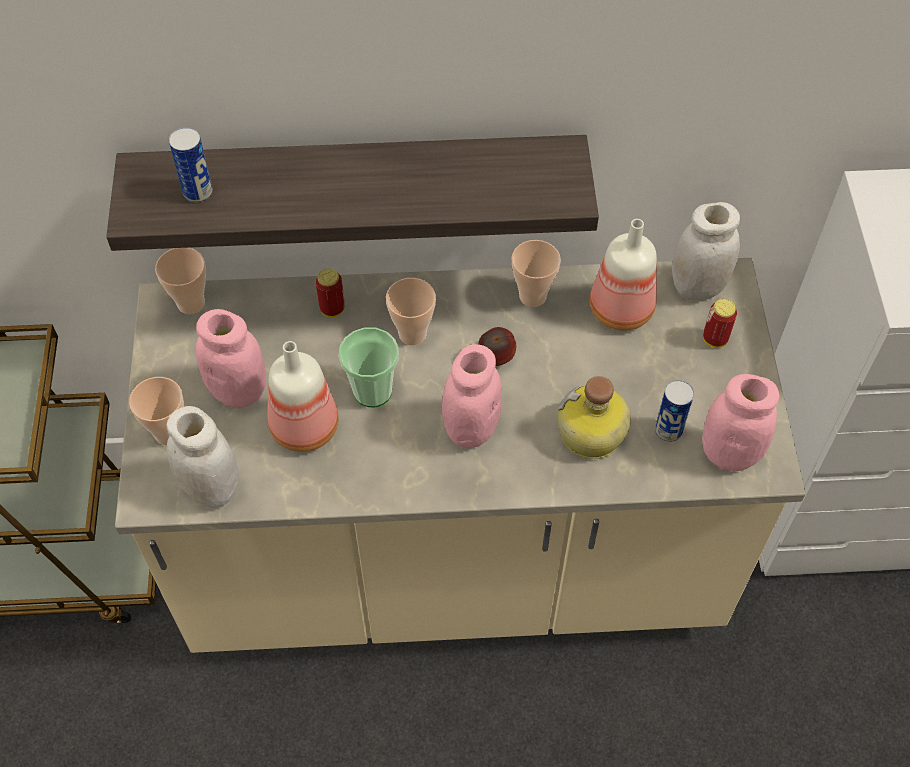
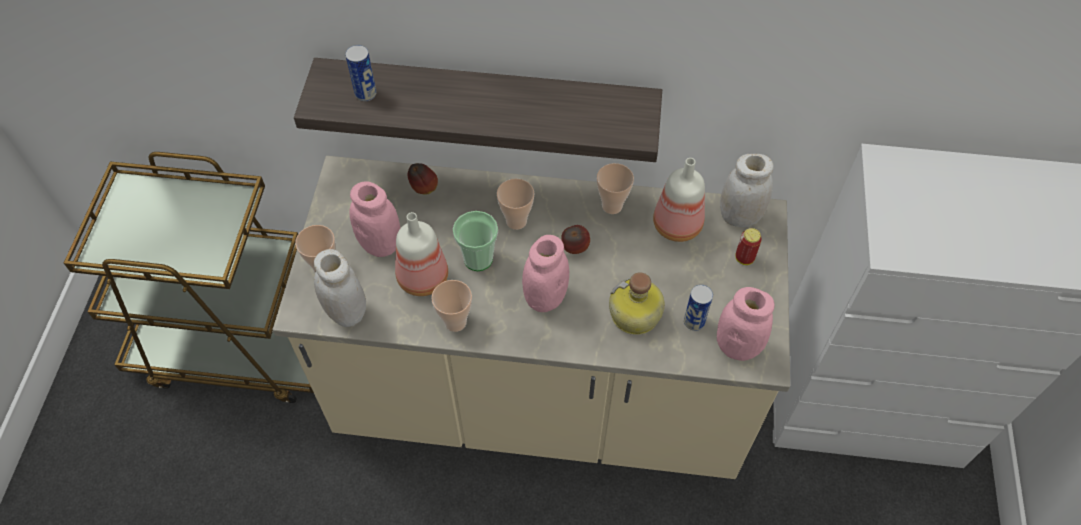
camera: 10 degrees right, 0 degrees up
cup [155,248,206,314] -> cup moved to [431,280,472,332]
can [316,268,345,318] -> none
none -> apple [408,163,438,194]

